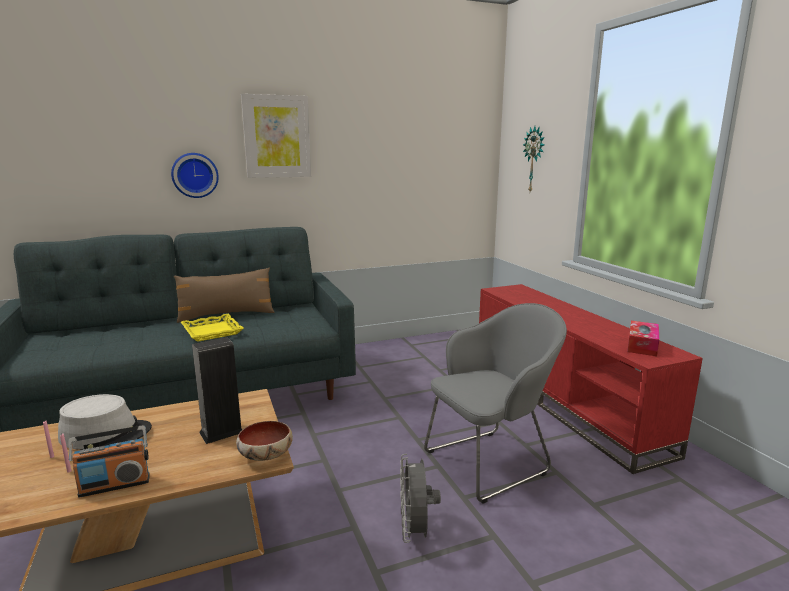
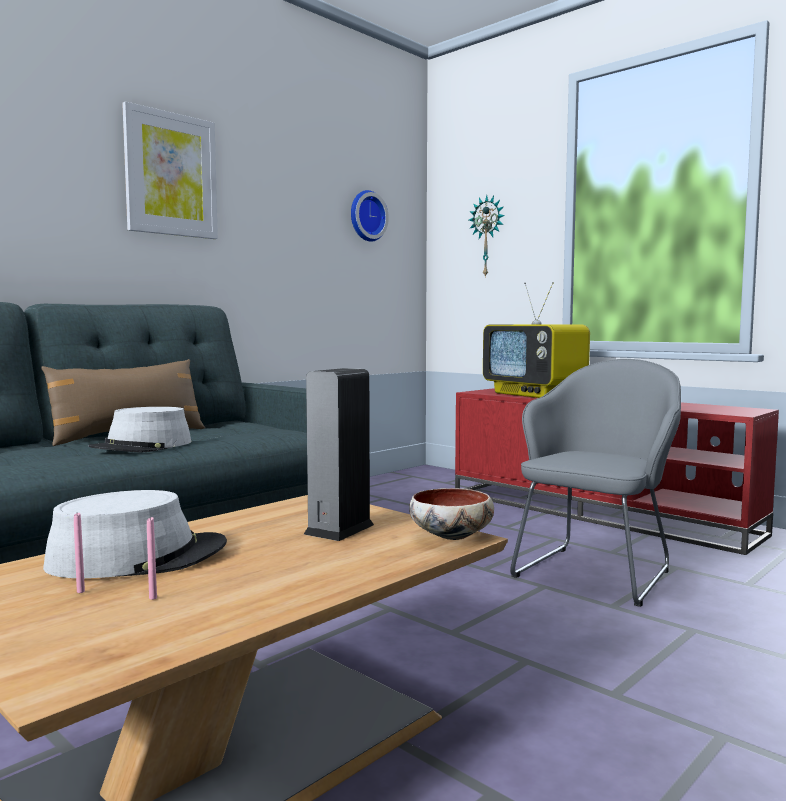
camera: 25 degrees left, 10 degrees down
radio [68,425,150,497] -> none
wall clock [171,153,219,198] -> wall clock moved to [351,190,389,242]
yellow tray [181,314,244,342] -> grey hat [88,407,191,453]
grey fan [400,454,441,543] -> none
tissue box [627,321,659,356] -> none
none -> television [483,282,590,398]

